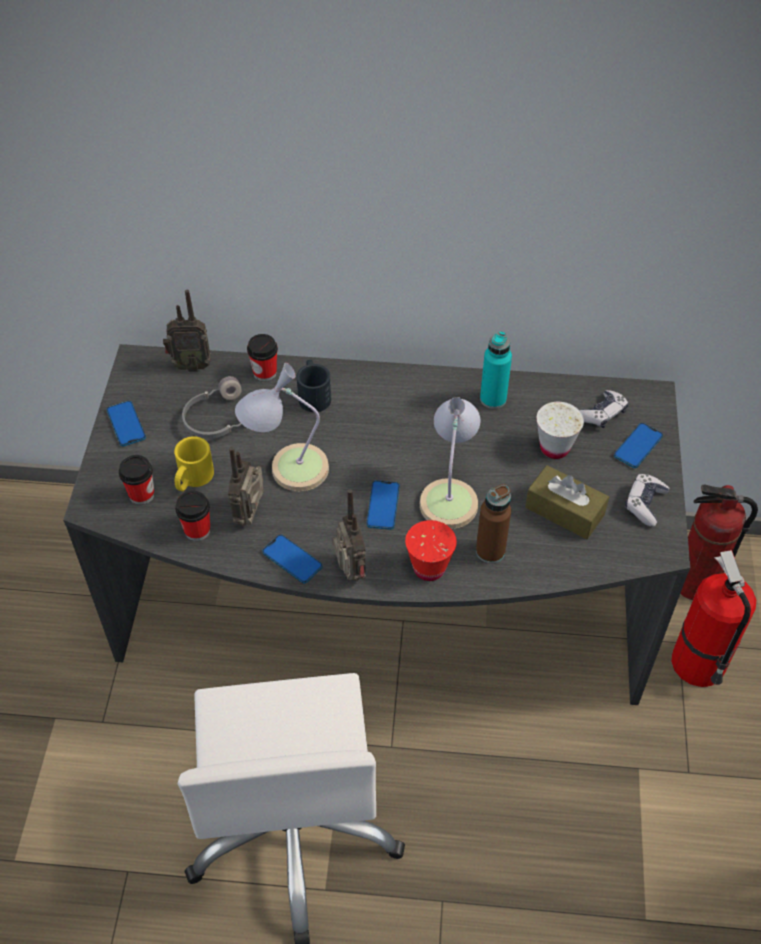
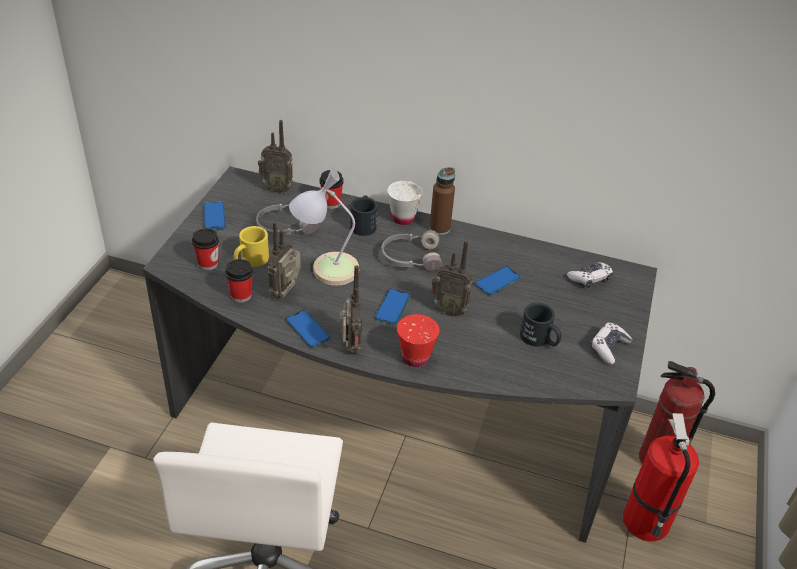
camera: 10 degrees right, 10 degrees down
table lamp [420,397,481,529] -> radio [431,240,473,317]
brown bottle [476,484,511,563] -> brown bottle moved to [429,167,455,235]
turquoise bottle [480,331,512,409] -> none
brown tissue box [525,465,609,540] -> black mug [520,303,561,347]
white cup [537,402,584,459] -> white cup moved to [387,181,423,225]
phone [614,423,663,468] -> phone moved to [475,266,521,295]
none -> grey headphones [381,230,442,271]

